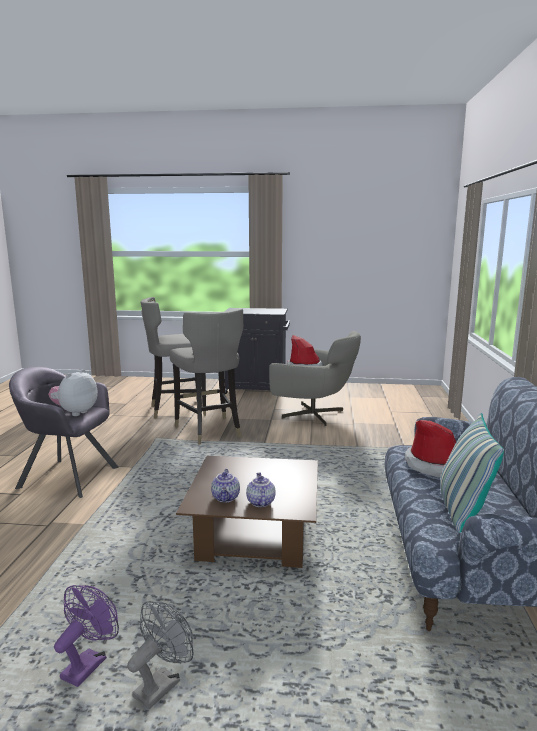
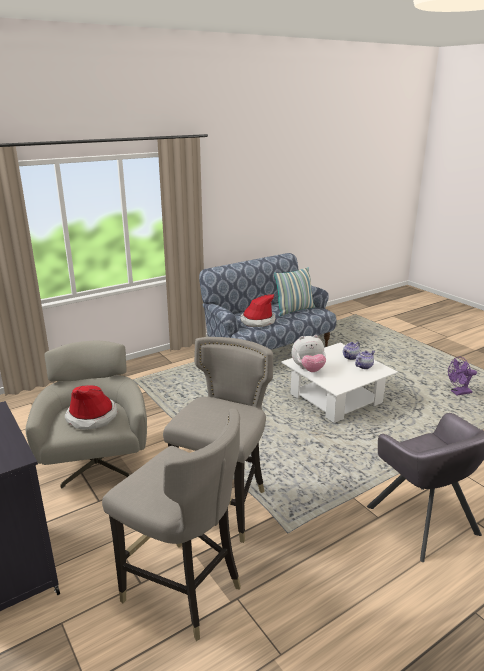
camera: 130 degrees left, 10 degrees up
plush toy [48,369,98,416] -> plush toy moved to [292,335,326,372]
grey fan [127,601,194,709] -> none
brown coffee table [176,456,318,568] -> white coffee table [281,343,398,423]

